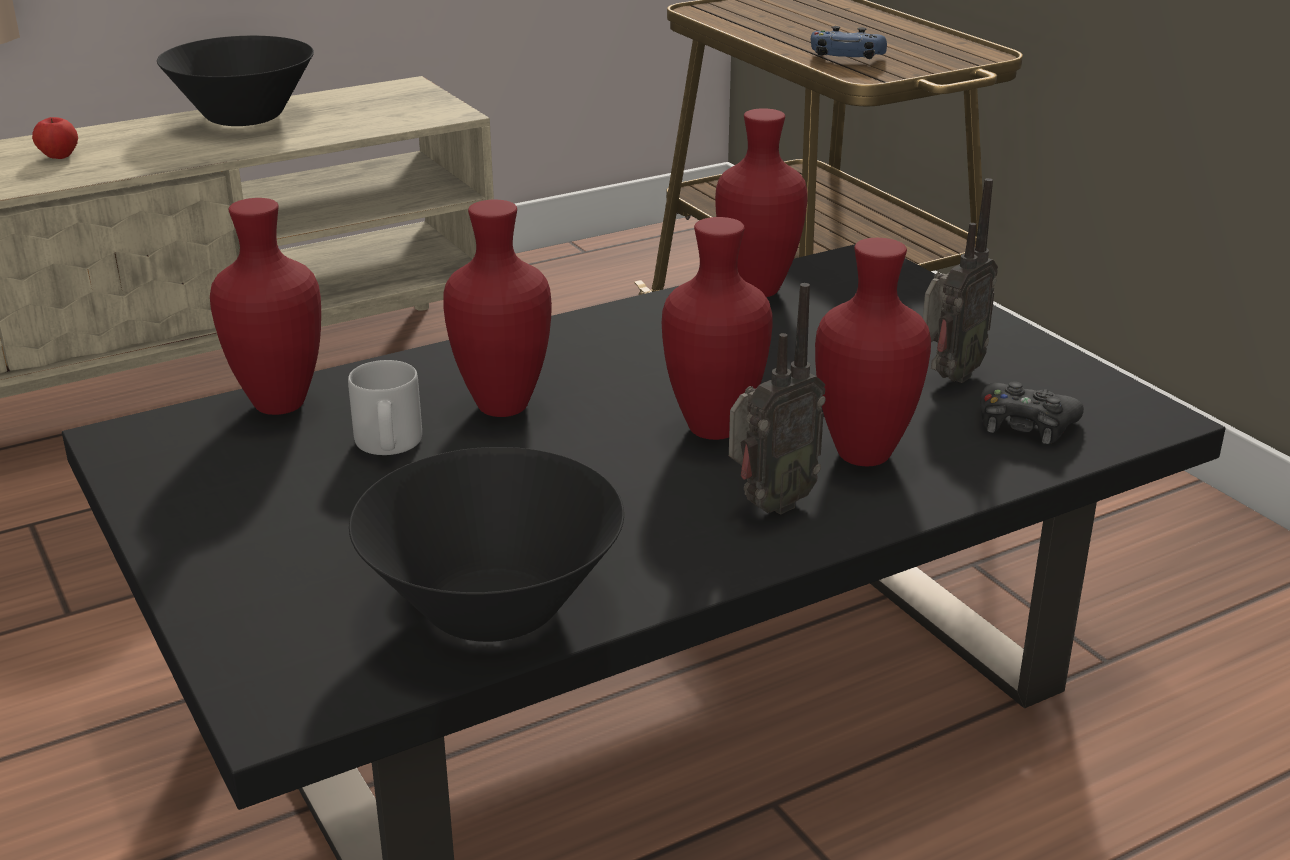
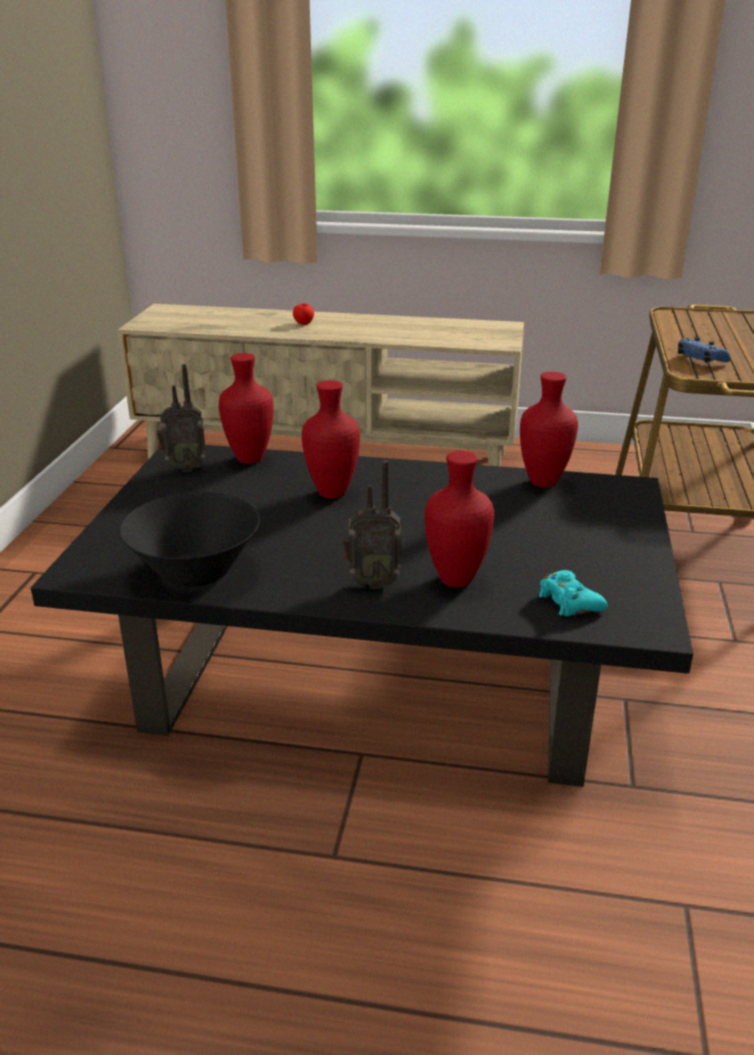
camera: 40 degrees right, 0 degrees up
black bowl [157,36,314,126] -> none
grey mug [348,360,422,455] -> none
red vase [662,217,773,440] -> none
radio [923,178,998,383] -> radio moved to [157,364,206,472]
black game controller [980,381,1084,444] -> turquoise game controller [538,570,608,616]

